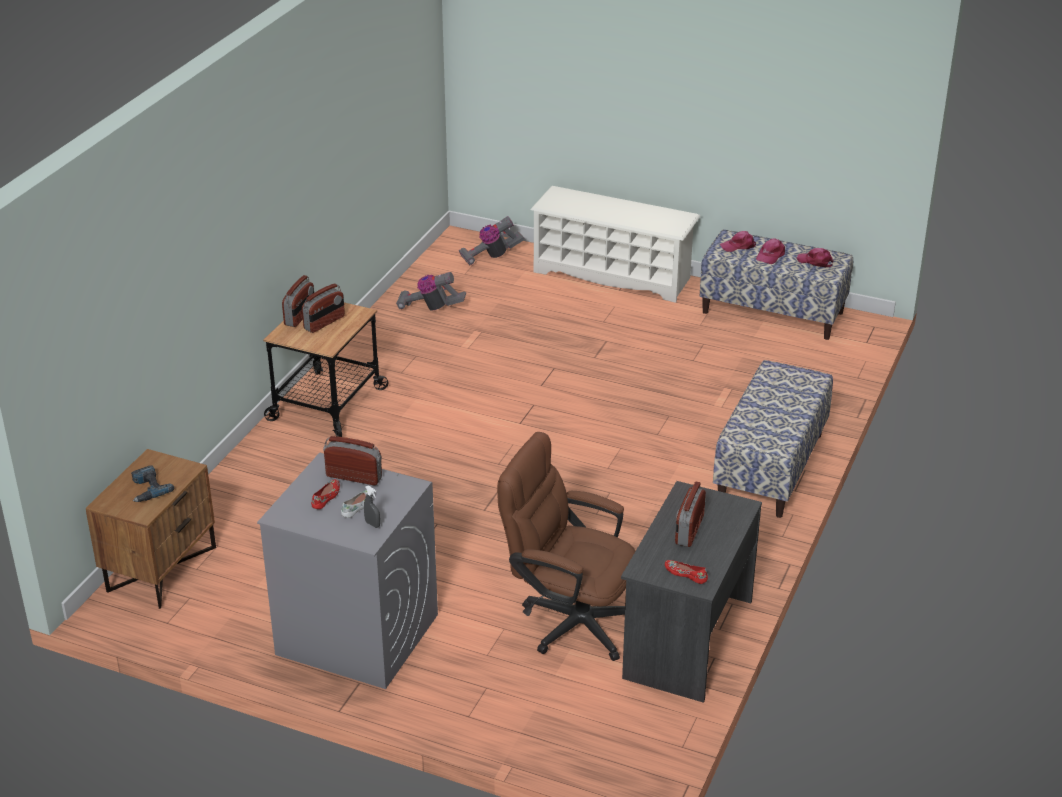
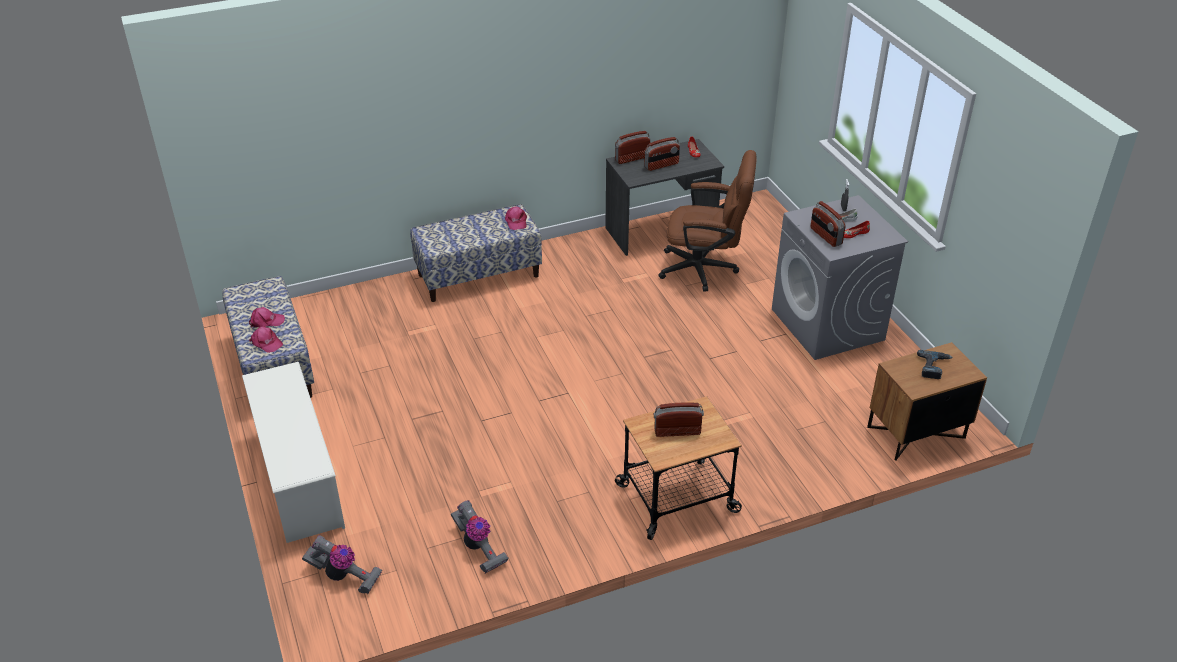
camera: 135 degrees left, 5 degrees up
radio [282,275,314,327] -> radio moved to [615,131,650,164]
brown office chair [497,432,635,661] -> brown office chair turned 60 degrees counterclockwise [658,150,757,292]
pink cap [797,248,834,267] -> pink cap moved to [505,206,527,230]

